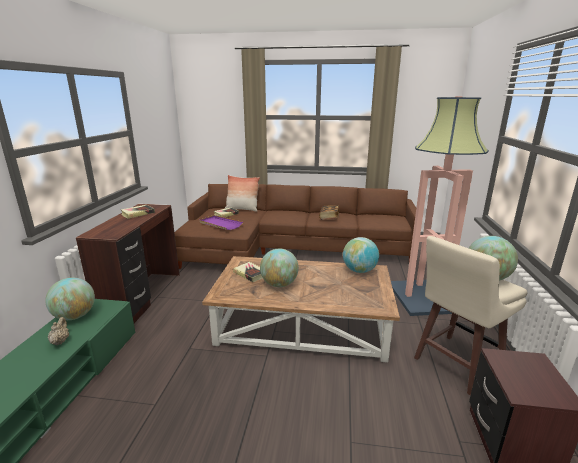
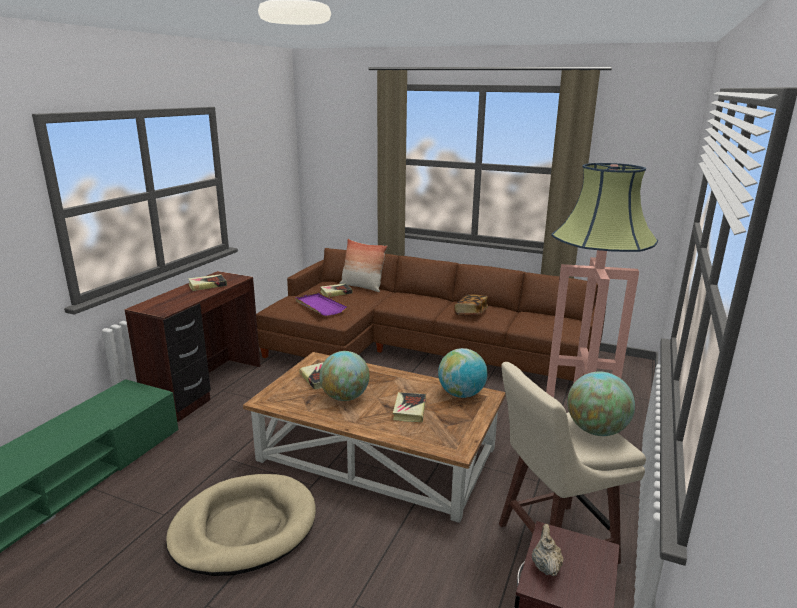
camera: 15 degrees right, 0 degrees up
globe [45,277,95,320] -> none
beige teapot [48,317,69,345] -> beige teapot moved to [532,524,564,576]
none -> beige dog bed [166,474,316,576]
none -> book [393,392,426,422]

